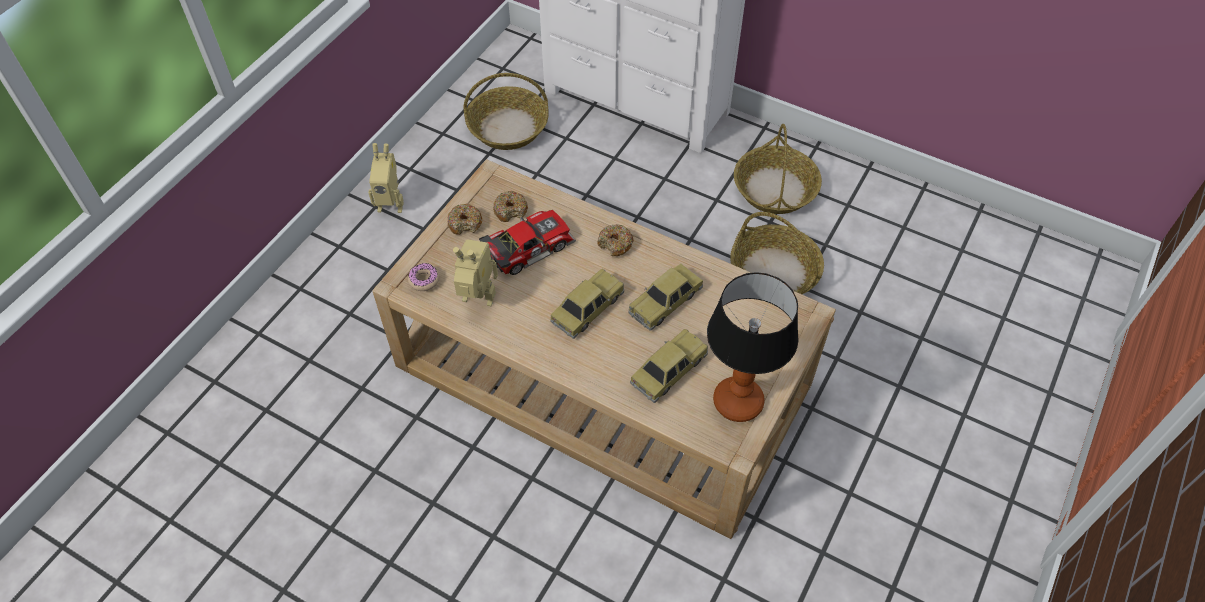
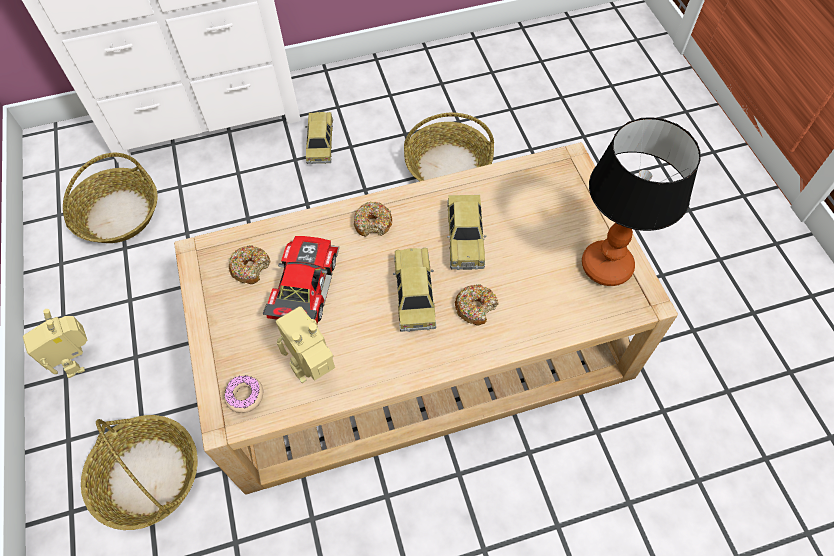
camera: 45 degrees left, 5 degrees up
toy robot [368,143,404,213] -> toy robot turned 105 degrees clockwise [23,309,87,378]
donut [448,204,482,235] -> donut moved to [455,284,499,325]
toy car [630,329,708,403] -> toy car moved to [305,112,333,164]
basket [734,124,822,214] -> basket moved to [81,415,198,530]

